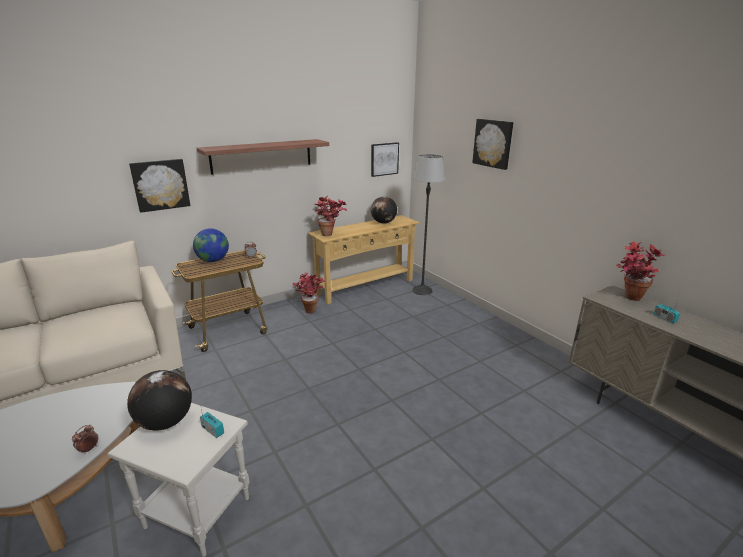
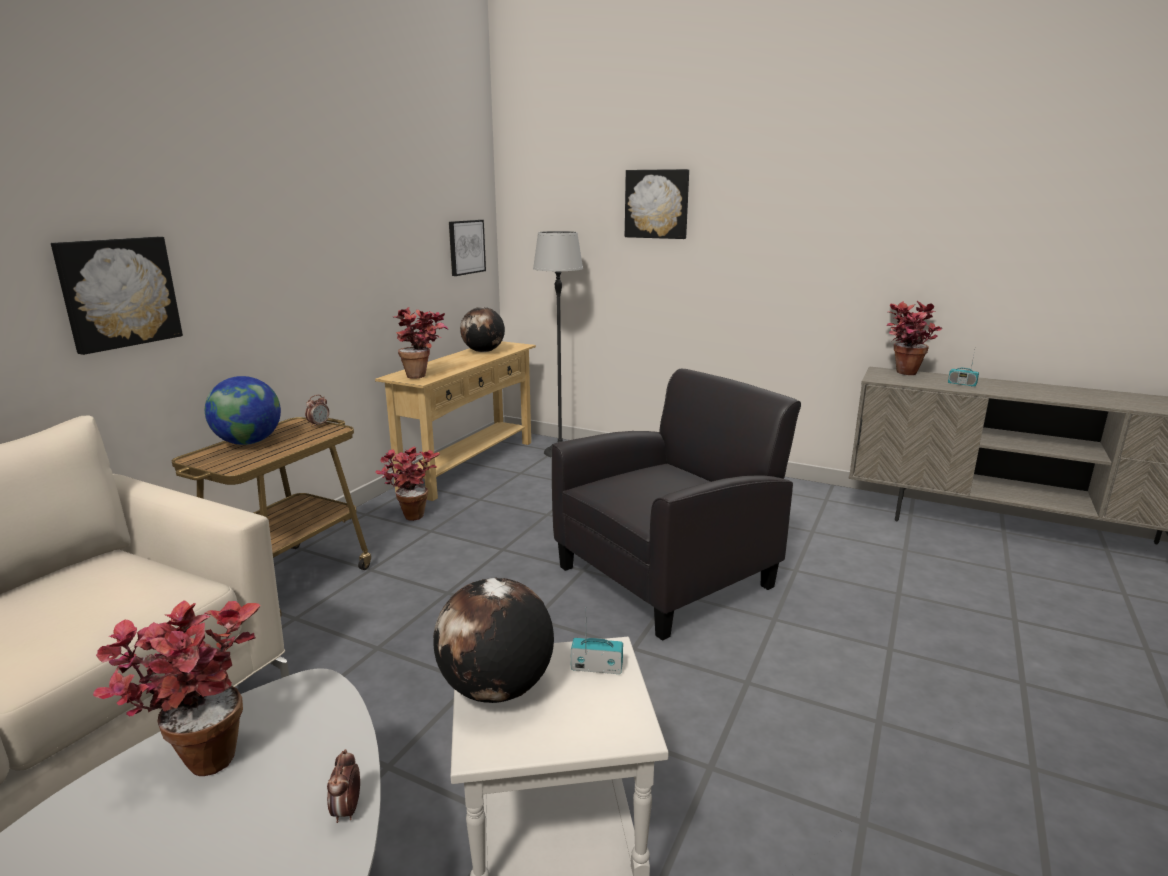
camera: 30 degrees left, 5 degrees down
shelf [197,139,329,175] -> none
none -> potted plant [93,601,261,776]
none -> black armchair [552,368,801,641]

